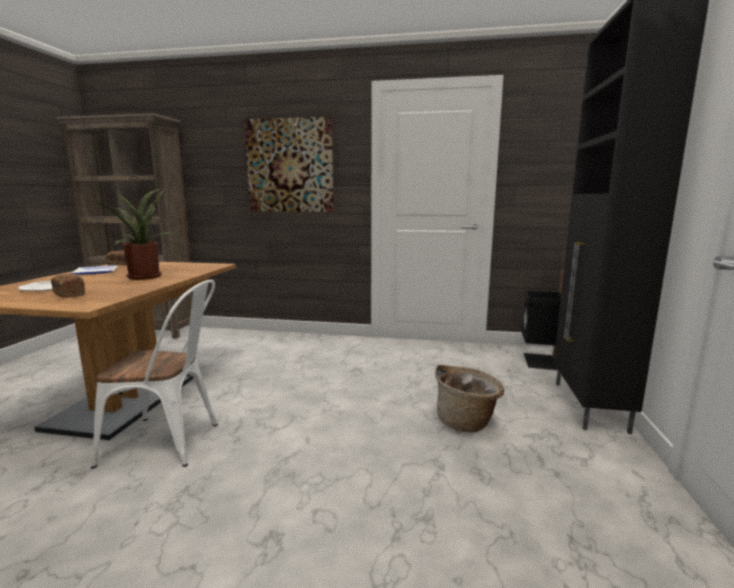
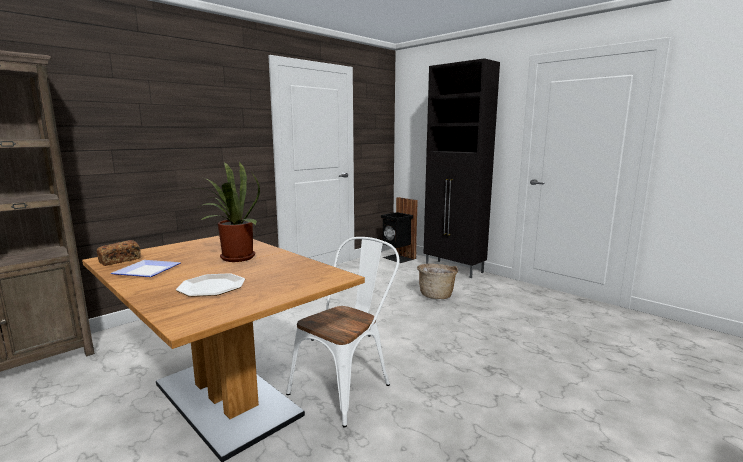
camera: 55 degrees left, 0 degrees up
bread [51,274,85,298] -> none
picture [244,116,334,212] -> none

